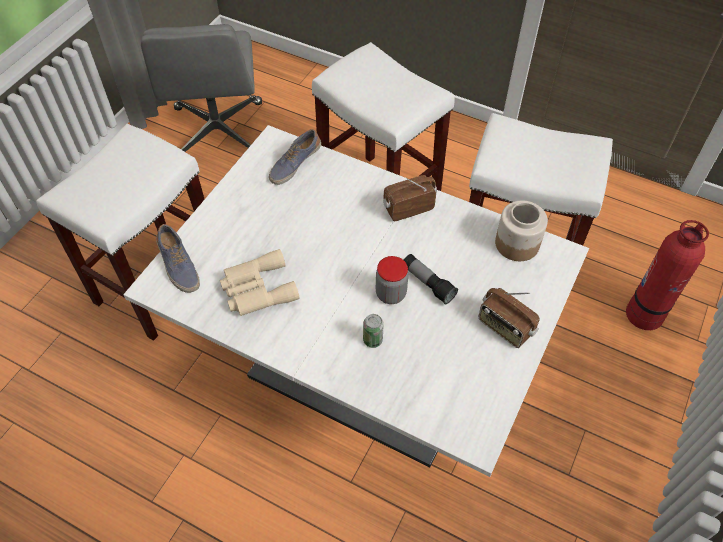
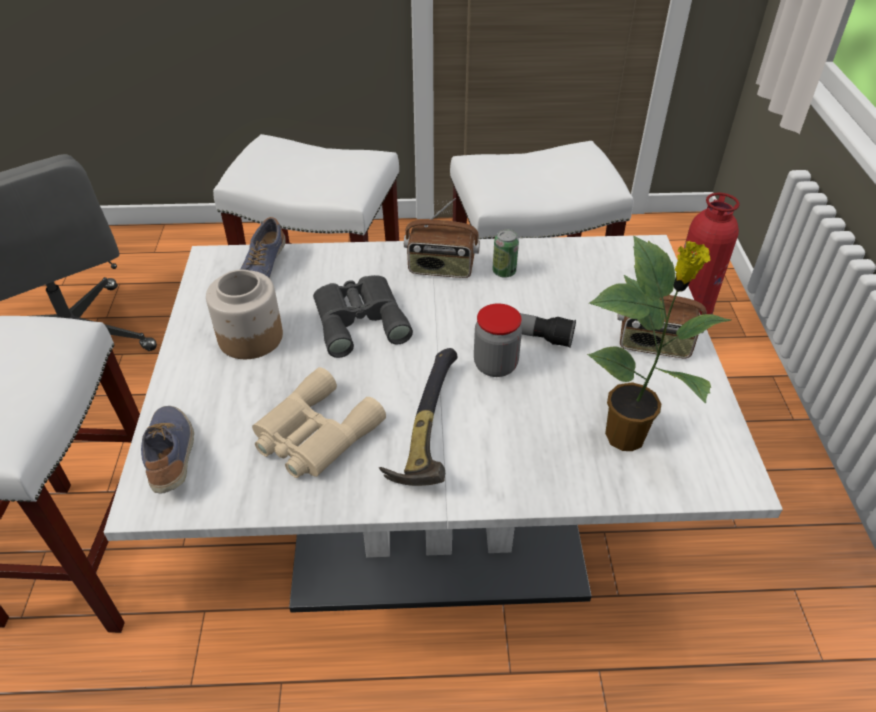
camera: 30 degrees left, 10 degrees down
shoe [156,224,200,293] -> shoe turned 135 degrees counterclockwise [141,406,194,494]
can [363,314,384,348] -> can moved to [492,229,519,278]
radio [383,175,437,221] -> radio turned 120 degrees counterclockwise [404,198,480,278]
jar [495,200,548,261] -> jar moved to [206,270,283,359]
none -> grey binoculars [313,275,413,358]
none -> hammer [379,348,458,486]
none -> potted plant [587,235,731,451]

